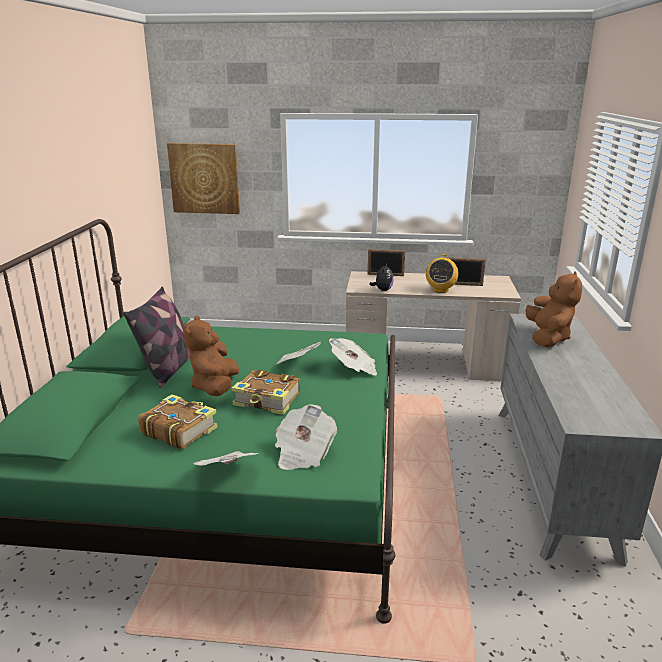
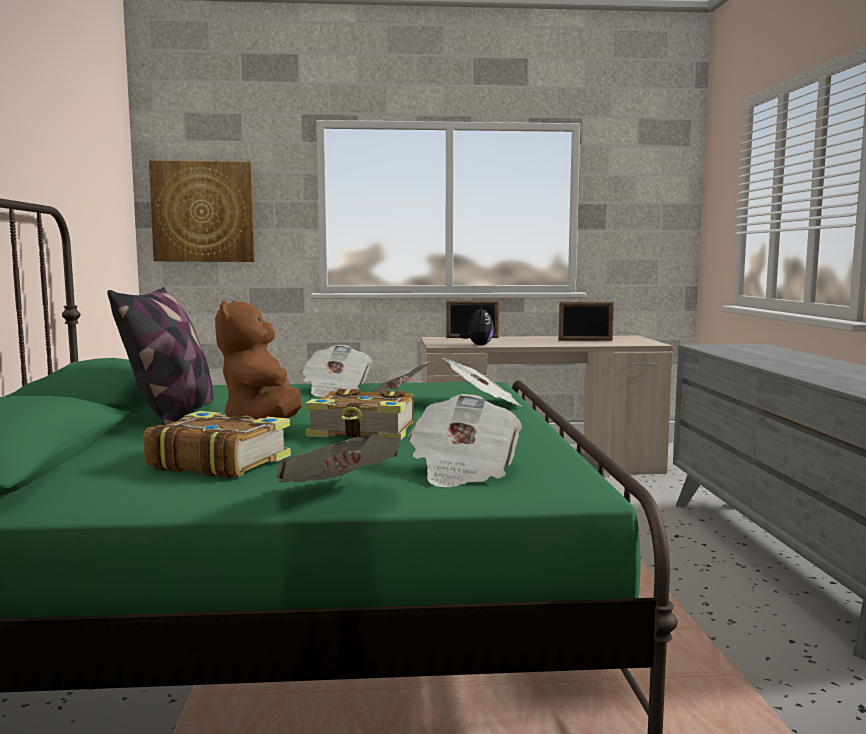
camera: 10 degrees left, 15 degrees down
radio [426,253,459,293] -> none
brown plush toy [525,271,582,347] -> none
none -> newspaper [302,345,372,397]

